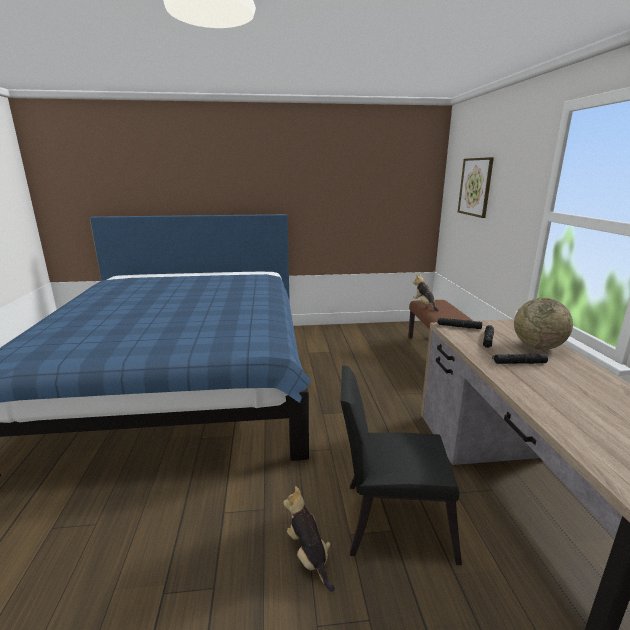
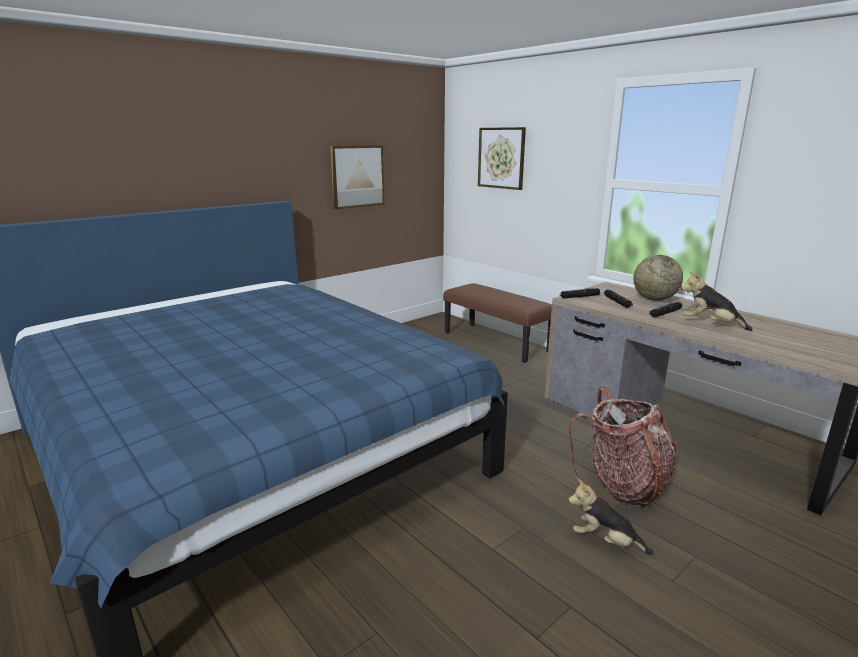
camera: 35 degrees left, 0 degrees up
black chair [340,365,462,565] -> backpack [569,386,678,508]
plush toy [413,274,439,311] -> plush toy moved to [681,272,753,331]
none -> picture [330,145,385,209]

